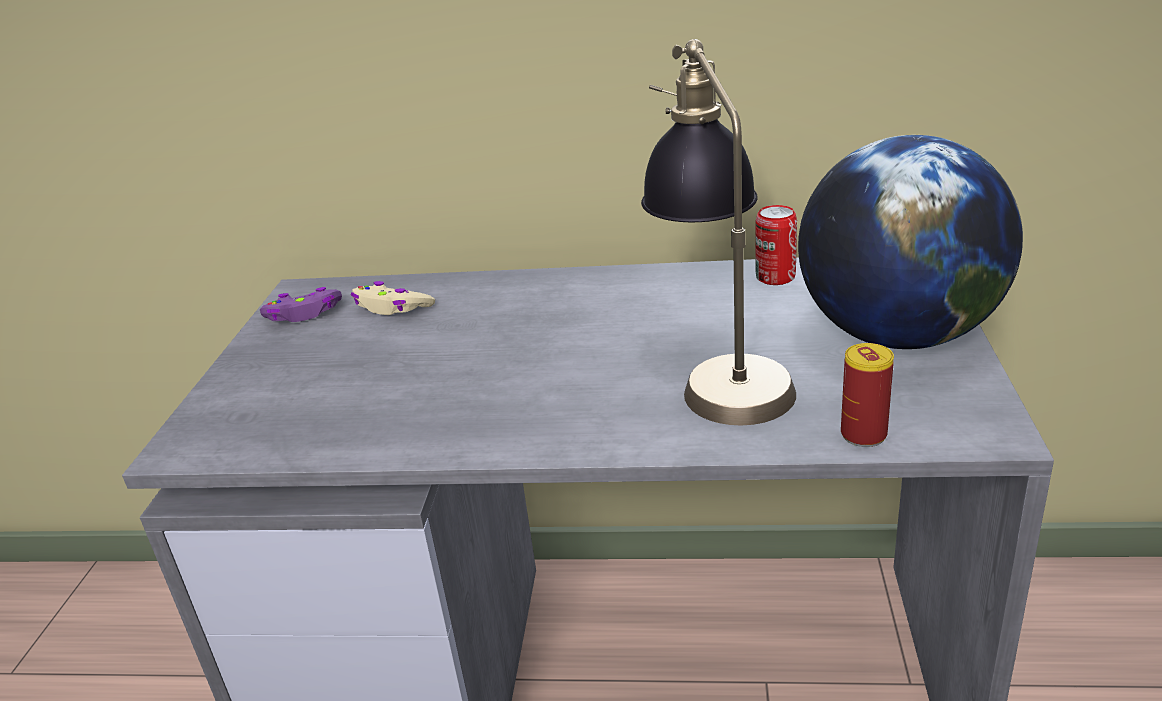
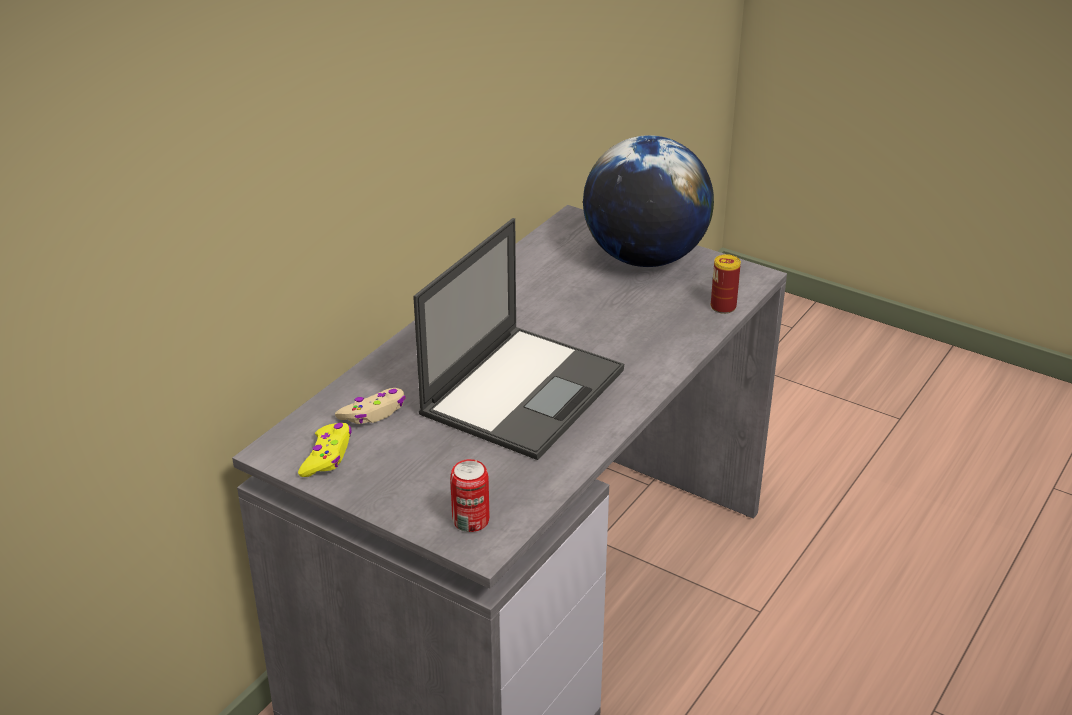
camera: 65 degrees left, 5 degrees up
purple game controller [260,287,342,322] -> yellow game controller [298,423,352,477]
table lamp [641,39,796,425] -> none
can [756,205,797,285] -> can moved to [450,459,489,532]
none -> laptop [413,218,624,460]

